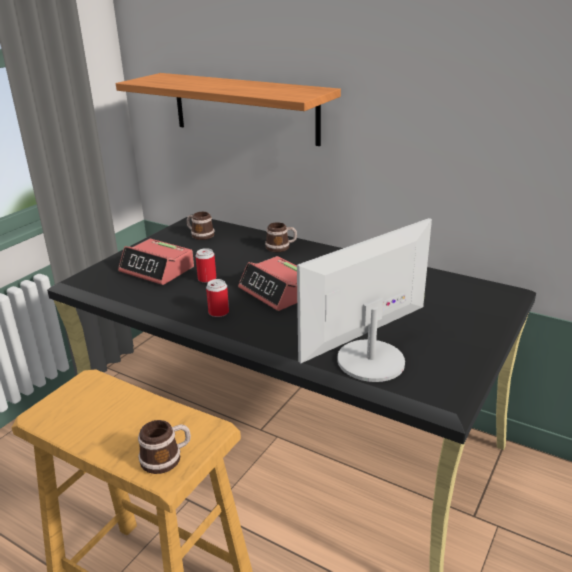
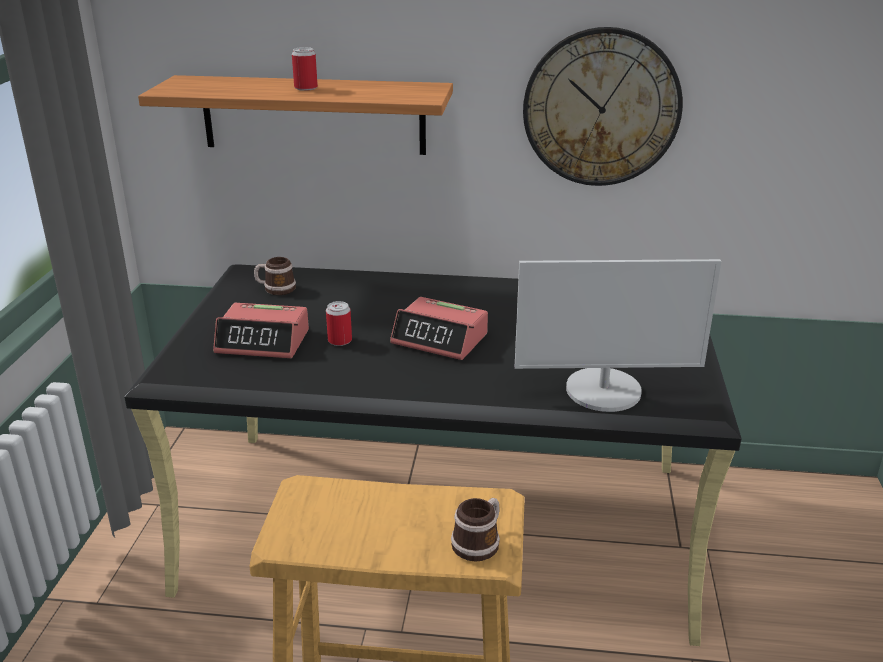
camera: 25 degrees left, 0 degrees up
can [206,279,229,317] -> can moved to [292,47,318,91]
mug [265,222,297,252] -> none
monitor [297,218,432,382] -> monitor turned 120 degrees counterclockwise [515,259,721,412]
none -> wall clock [523,27,683,186]

